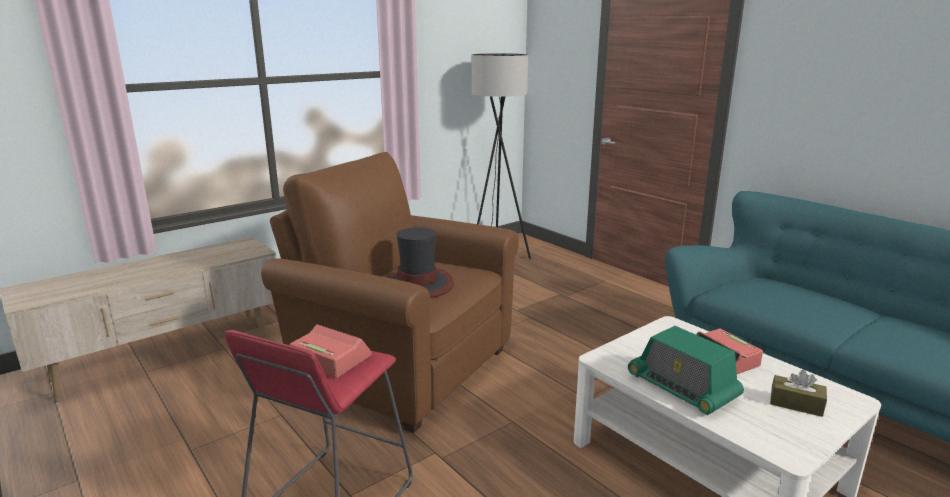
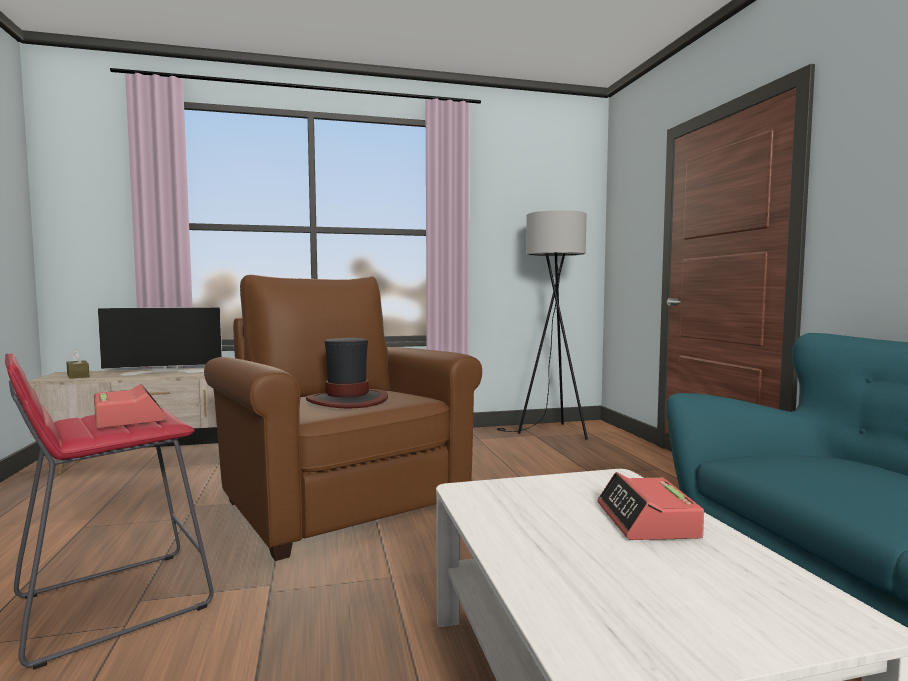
camera: 25 degrees right, 15 degrees down
radio [628,326,744,415] -> none
brown tissue box [770,370,827,417] -> brown tissue box moved to [66,350,89,379]
none -> television [97,307,222,376]

